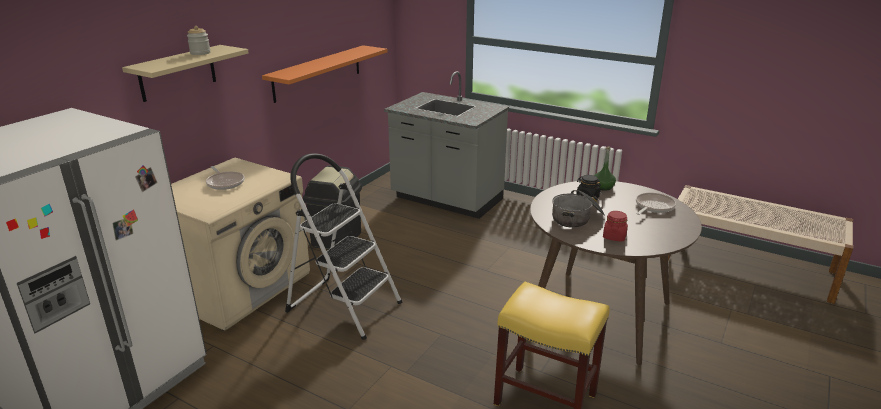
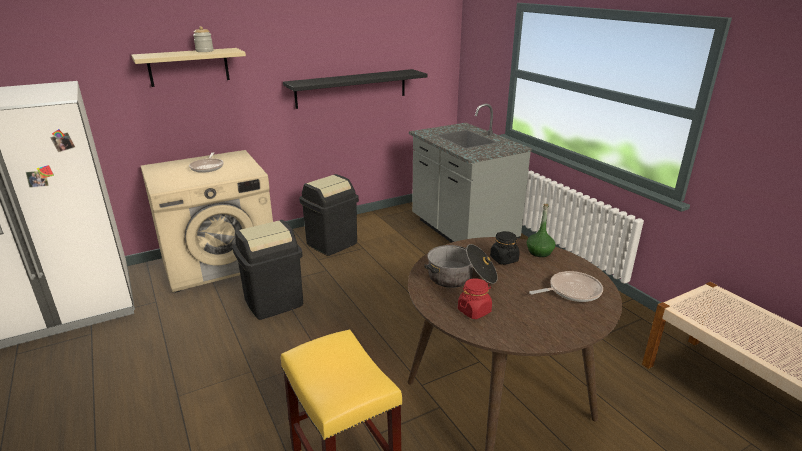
camera: 30 degrees right, 0 degrees up
orange shelf [262,45,387,103] -> black shelf [283,69,428,109]
step ladder [285,153,402,340] -> black trash can [233,220,303,320]

